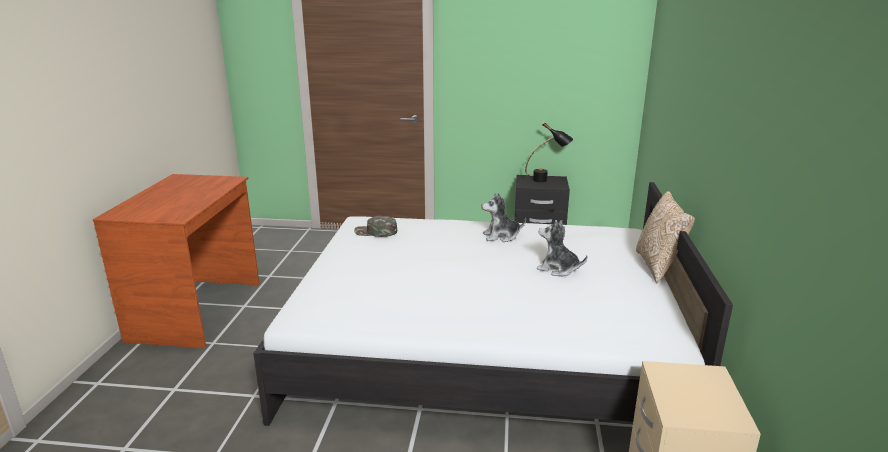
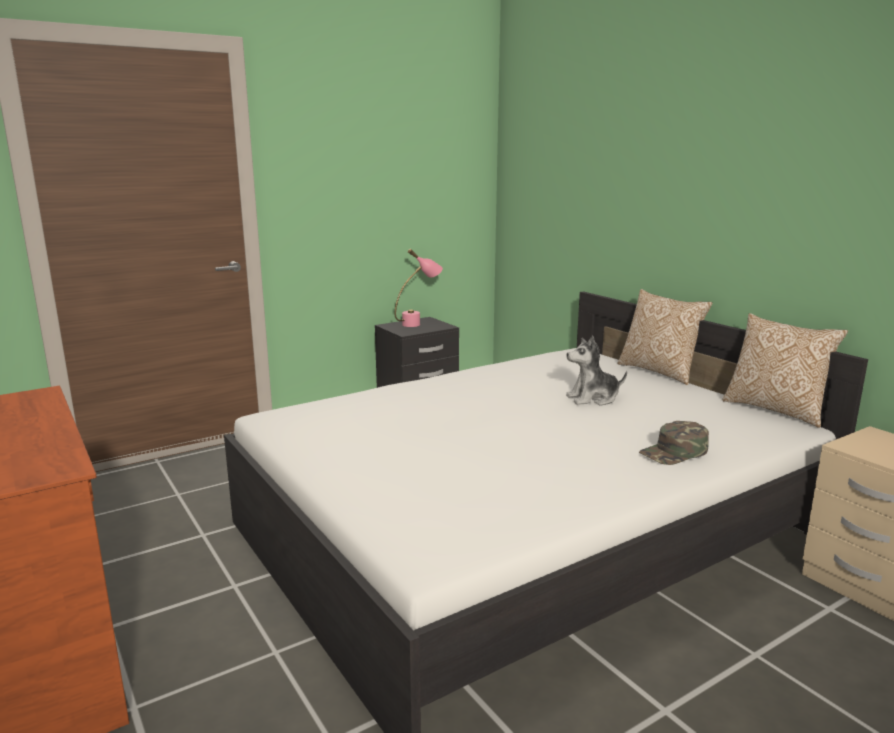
camera: 40 degrees left, 5 degrees down
green cap [354,216,397,237] -> green cap moved to [639,421,709,465]
plush toy [481,193,526,242] -> none
black table lamp [525,122,573,182] -> pink table lamp [395,249,443,327]
none -> pillow [722,313,848,428]

